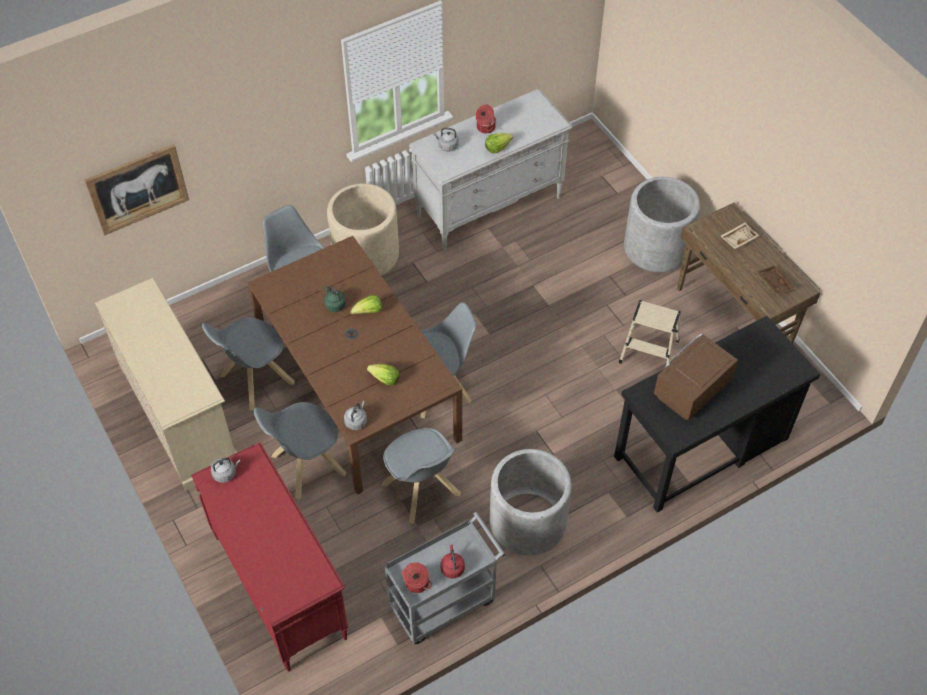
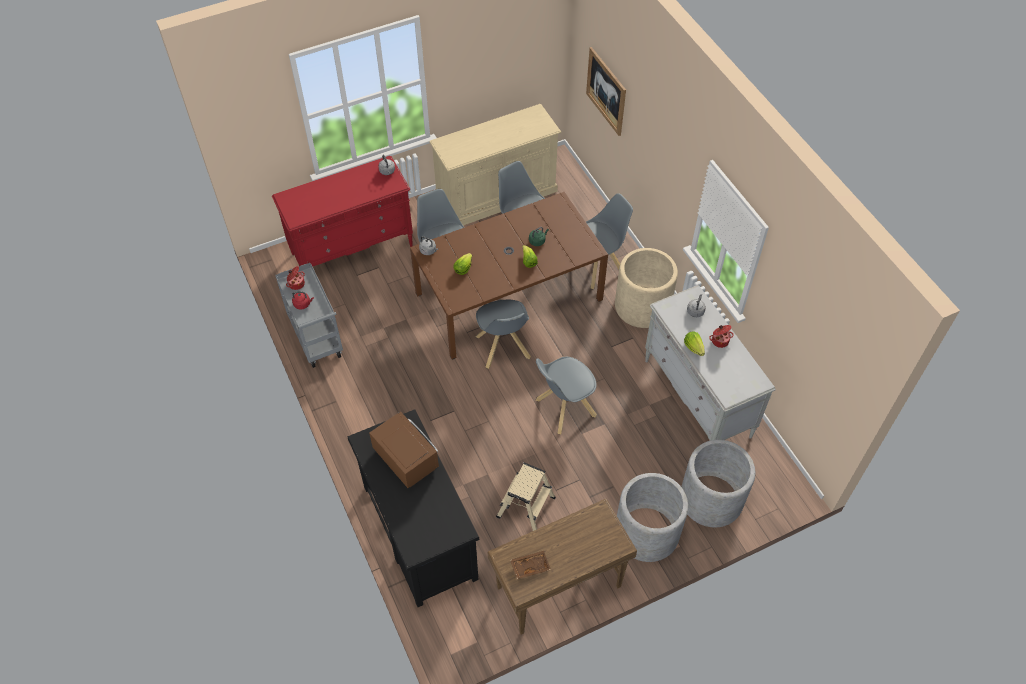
camera: 95 degrees right, 0 degrees up
grey chair [382,428,461,524] -> grey chair moved to [535,357,597,434]
grey planter [490,449,572,556] -> grey planter moved to [681,440,755,527]
beige tray [721,223,760,249] -> none

